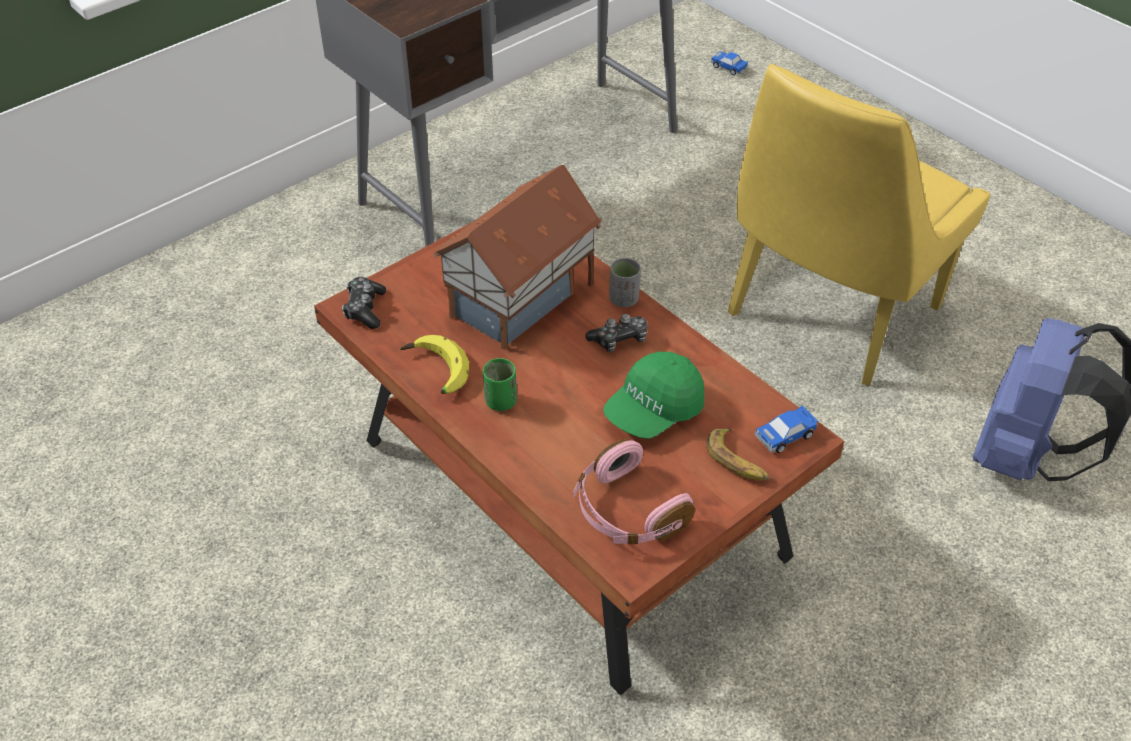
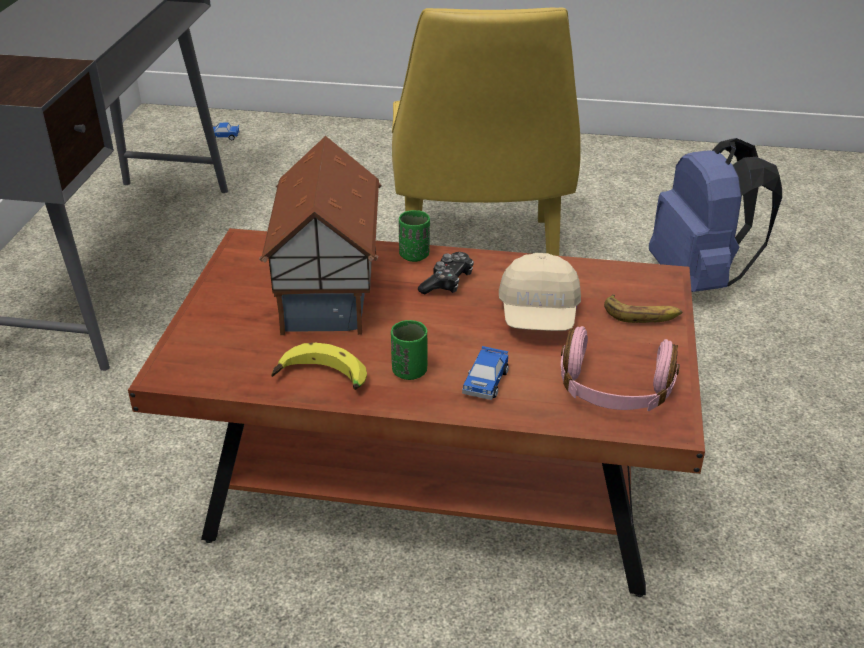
camera: 40 degrees left, 10 degrees down
game controller [342,277,386,329] -> none
green cap [603,351,704,439] -> beige cap [499,253,581,331]
grey cup [609,258,641,307] -> green cup [399,210,430,262]
toy car [755,405,818,453] -> toy car moved to [462,346,509,400]

